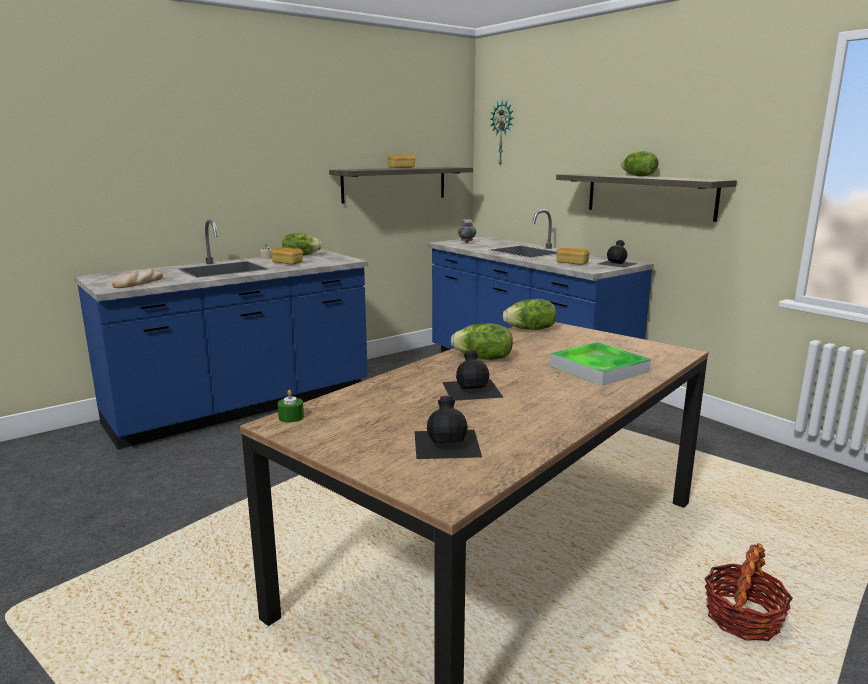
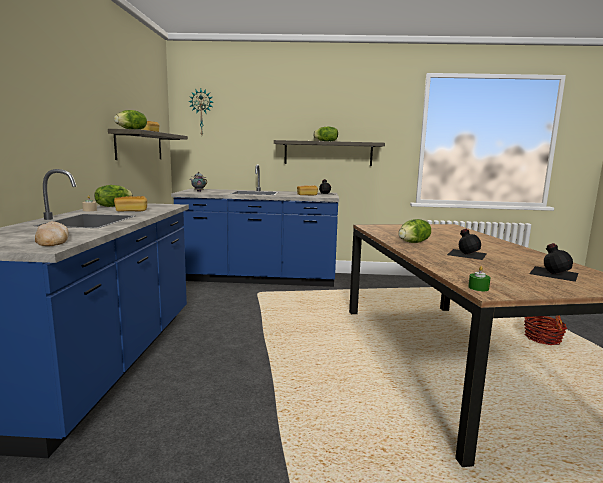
camera: 50 degrees left, 5 degrees down
lettuce [503,299,557,330] -> lettuce moved to [114,110,147,129]
tray [550,342,651,386] -> none

